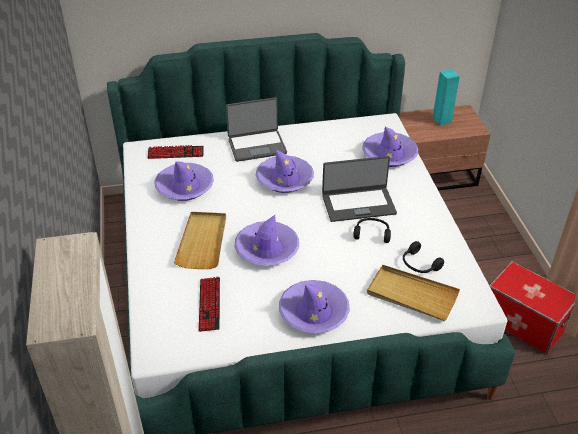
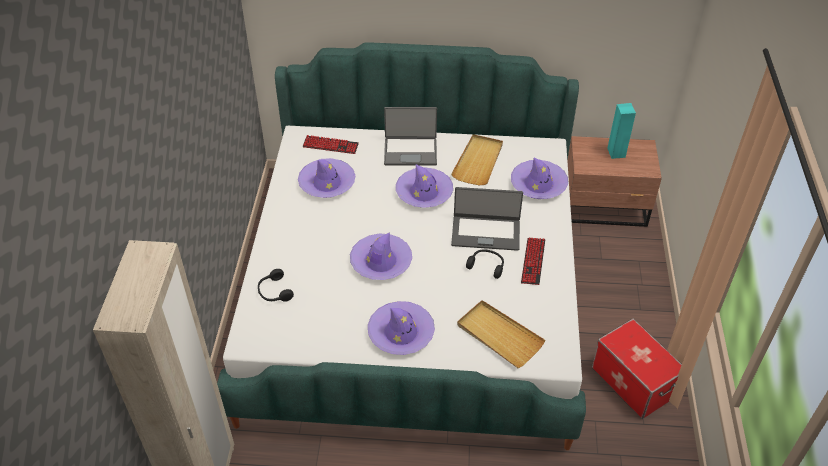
camera: 15 degrees right, 5 degrees up
beige tray [174,212,226,269] -> beige tray moved to [451,134,503,185]
keyboard [199,277,220,332] -> keyboard moved to [521,238,545,285]
black headphones [403,241,444,273] -> black headphones moved to [258,269,294,302]

